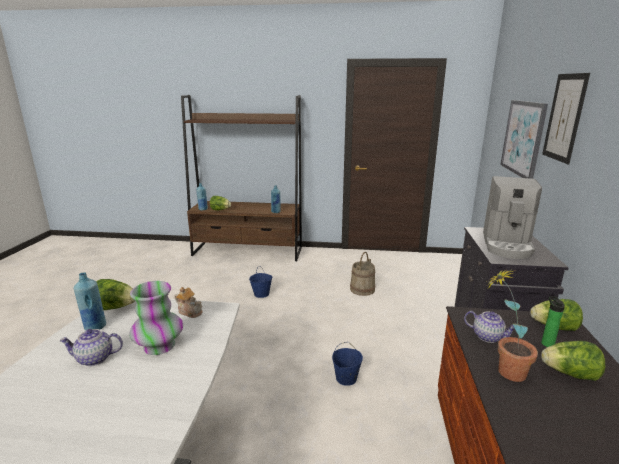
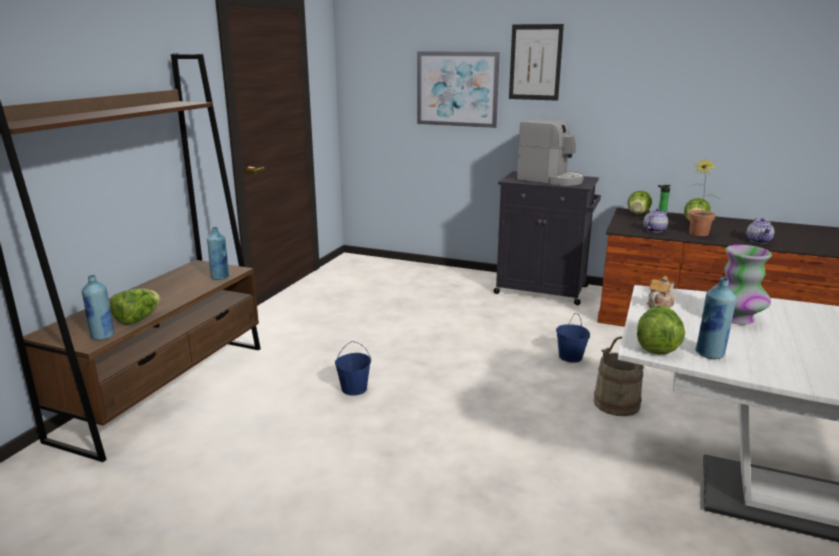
camera: 75 degrees left, 0 degrees up
teapot [59,329,123,366] -> teapot moved to [747,218,774,244]
beige bucket [350,252,375,296] -> beige bucket moved to [593,336,644,416]

